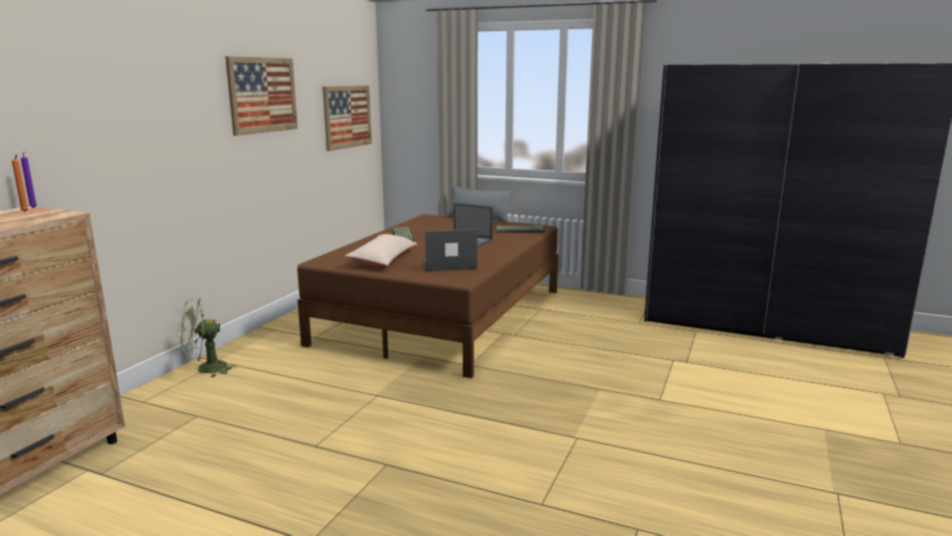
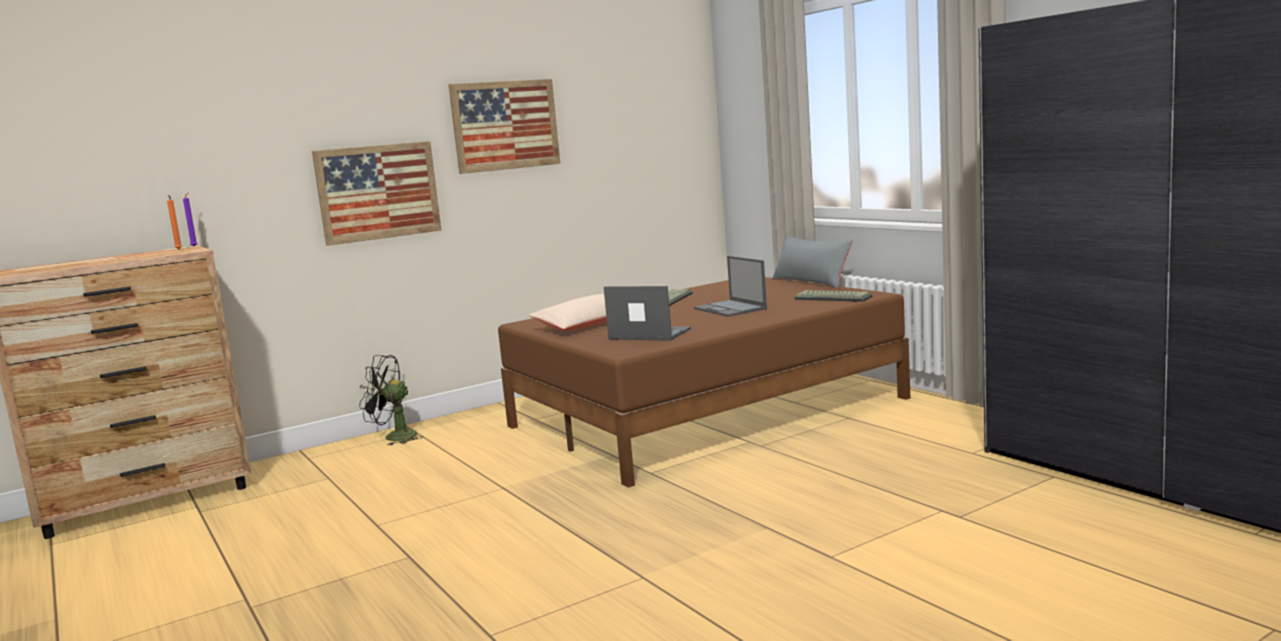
camera: 35 degrees right, 5 degrees down
green fan [181,298,237,378] -> black fan [360,355,423,446]
picture [323,85,372,151] -> picture moved to [312,141,442,246]

